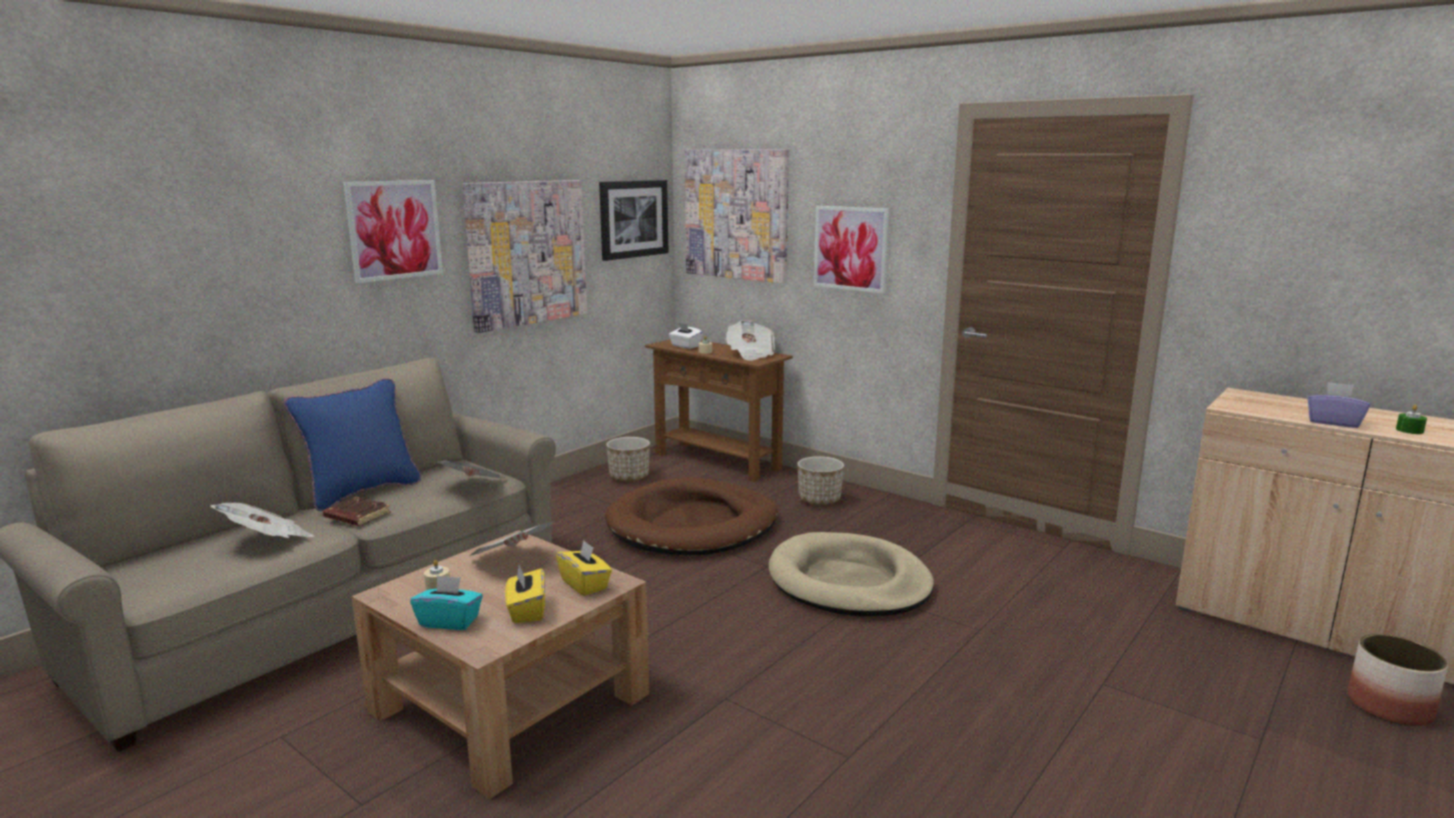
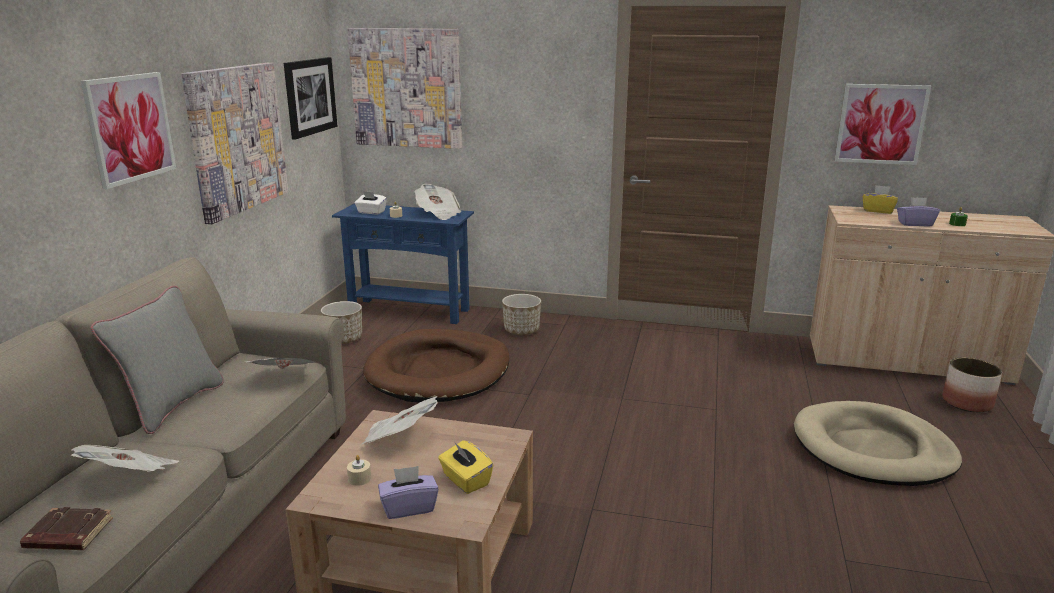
camera: 25 degrees left, 5 degrees up
blue pillow [284,378,421,511] -> grey pillow [90,286,224,434]
brown book [323,497,391,526] -> brown book moved to [20,507,113,550]
turquoise tissue box [410,575,483,630] -> purple tissue box [378,466,439,519]
yellow tissue box [556,540,612,596] -> yellow tissue box moved to [863,185,898,214]
brown console table [645,339,793,482] -> blue console table [332,203,474,324]
beige dog bed [769,532,934,617] -> beige dog bed moved to [794,401,962,486]
picture [814,206,889,293] -> picture moved to [835,84,931,165]

